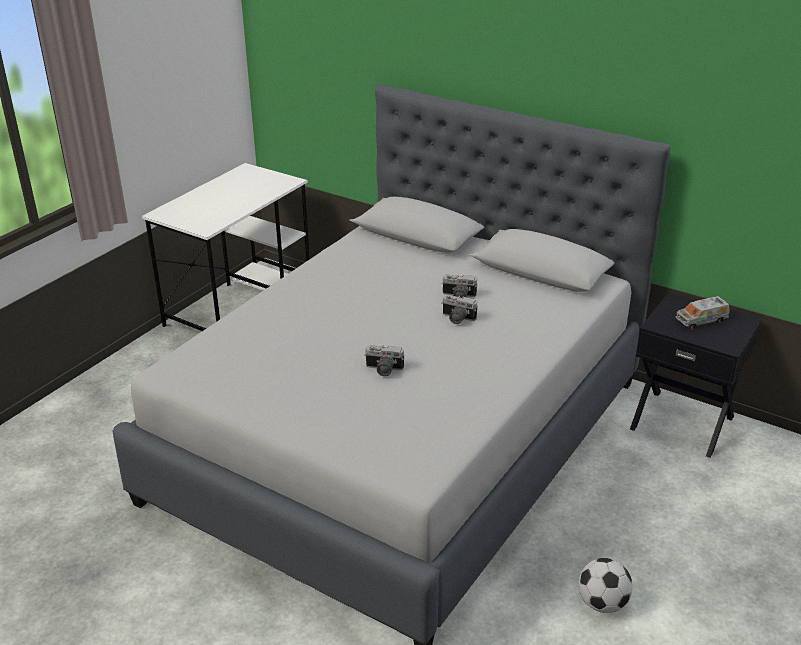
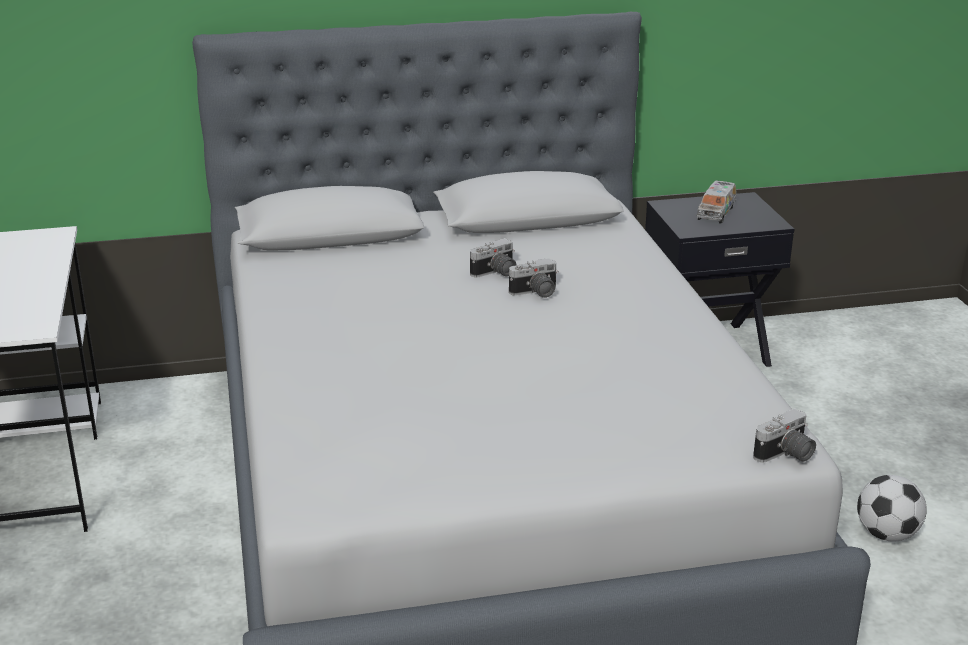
camera: 45 degrees left, 5 degrees down
camera [364,345,404,376] -> camera moved to [753,408,816,463]

